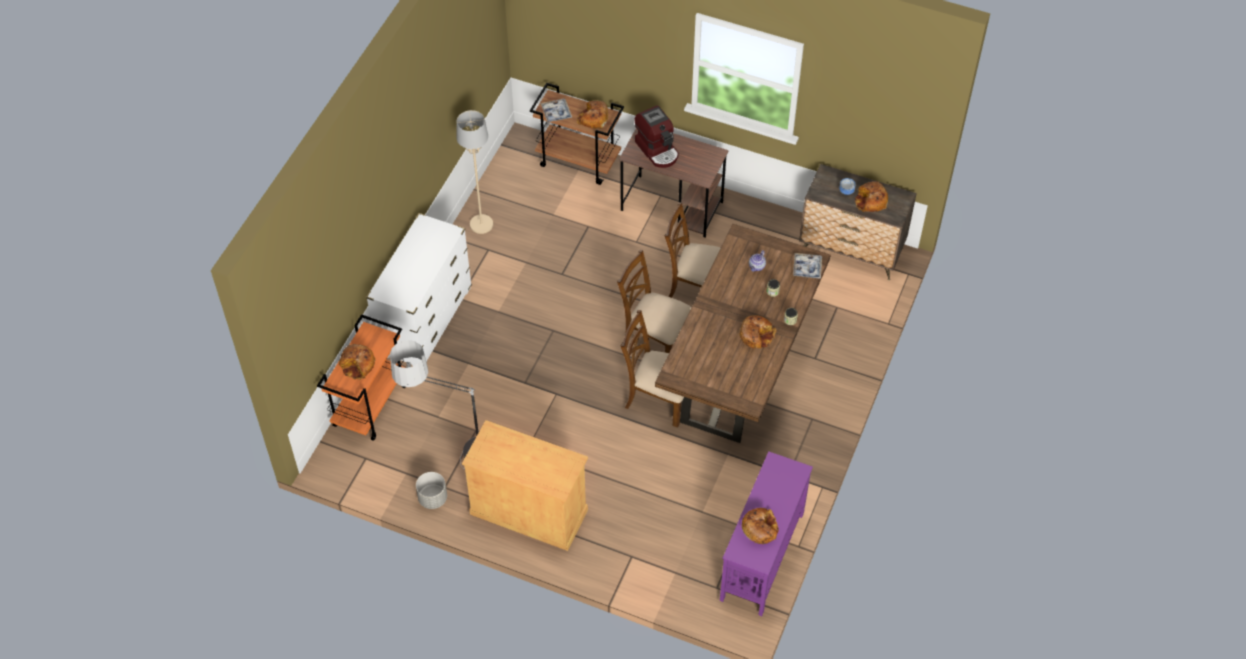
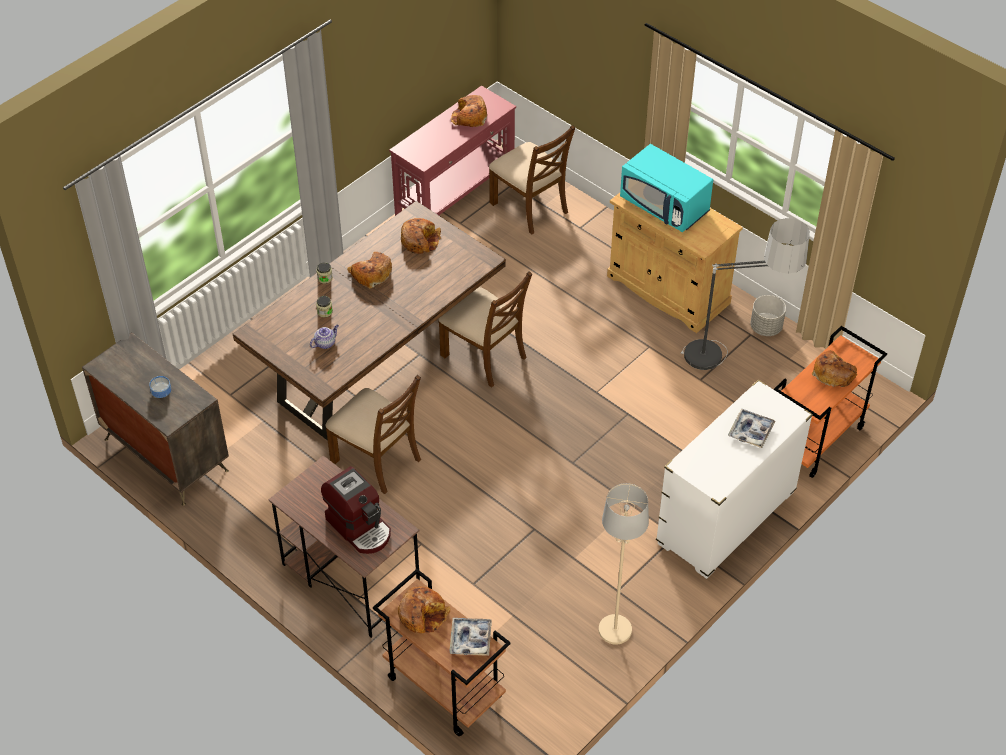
camera: 160 degrees left, 5 degrees down
brown chair [617,250,691,353] -> brown chair moved to [489,125,575,234]
coffee machine [634,105,679,168] -> coffee machine turned 150 degrees clockwise [321,466,391,554]
purple console table [720,451,813,616] -> red console table [389,86,516,216]
tray [793,253,822,279] -> tray moved to [728,409,776,448]
bread [855,181,888,212] -> bread moved to [401,218,441,254]
none -> turquoise microwave [620,144,713,232]

